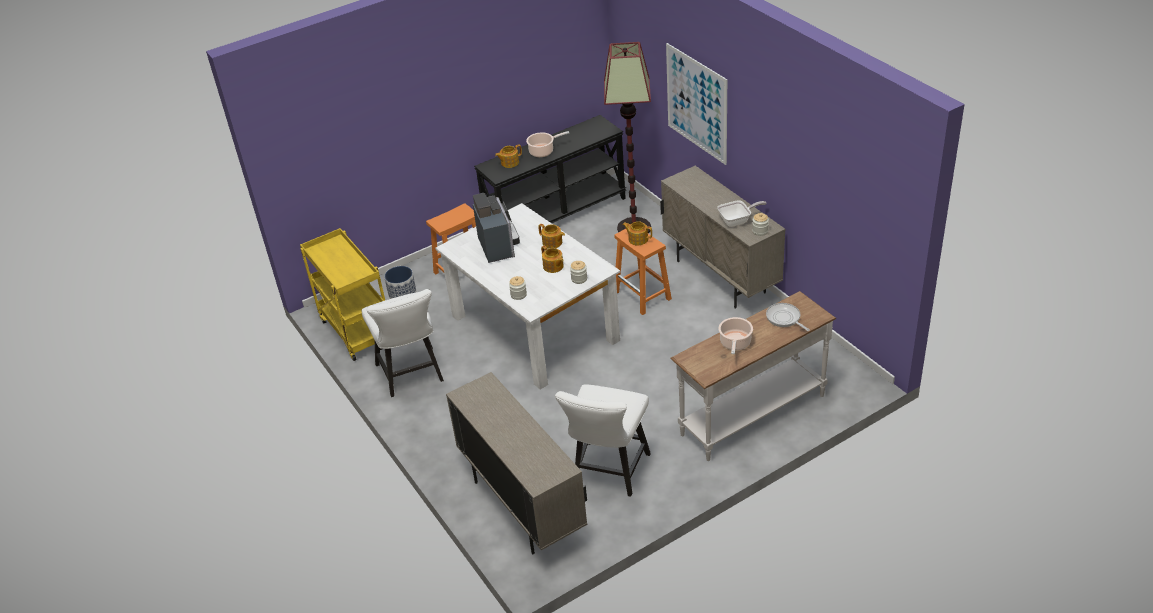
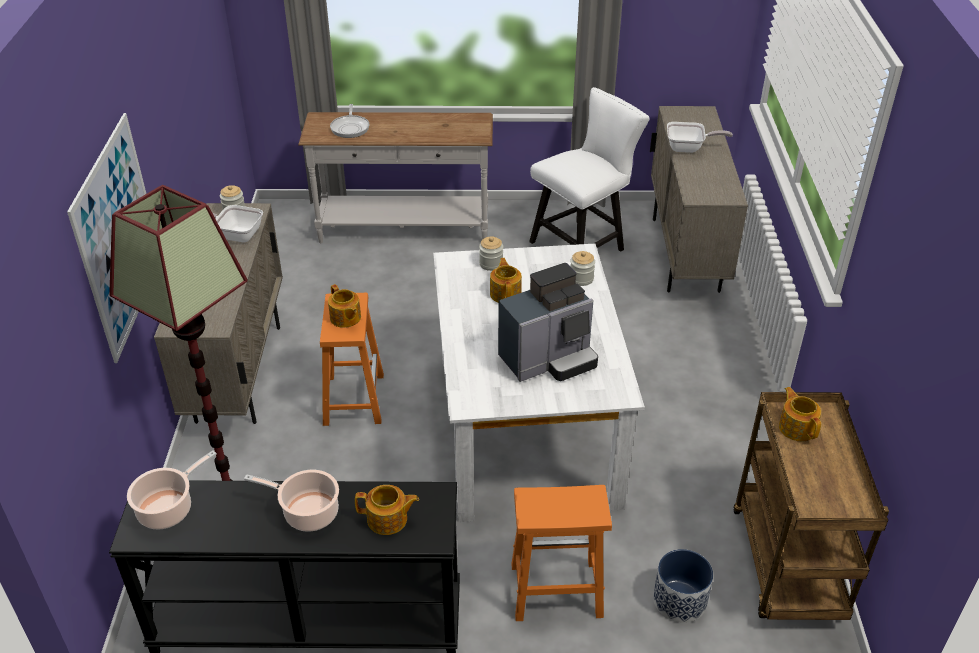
camera: 150 degrees left, 0 degrees up
yellow cart [300,228,385,361] -> brown cart [733,392,889,620]
white chair [361,289,444,397] -> none
coffee machine [473,193,520,263] -> coffee machine turned 135 degrees counterclockwise [498,263,598,382]
teapot [538,224,565,249] -> teapot moved to [779,387,821,441]
cooking pot [718,317,753,354] -> cooking pot moved to [127,451,217,530]
none -> frying pan [667,122,733,153]

